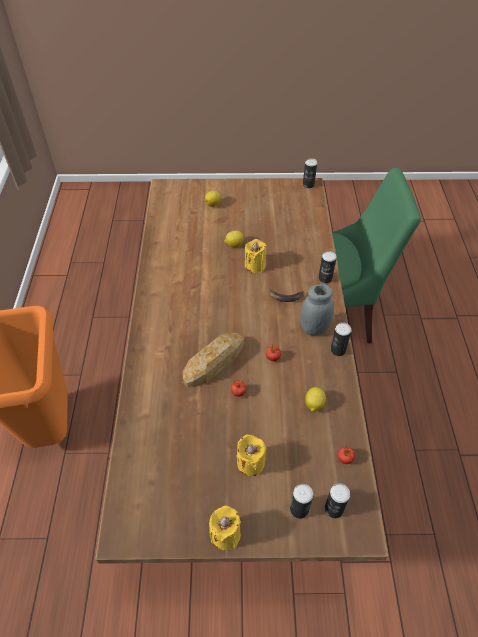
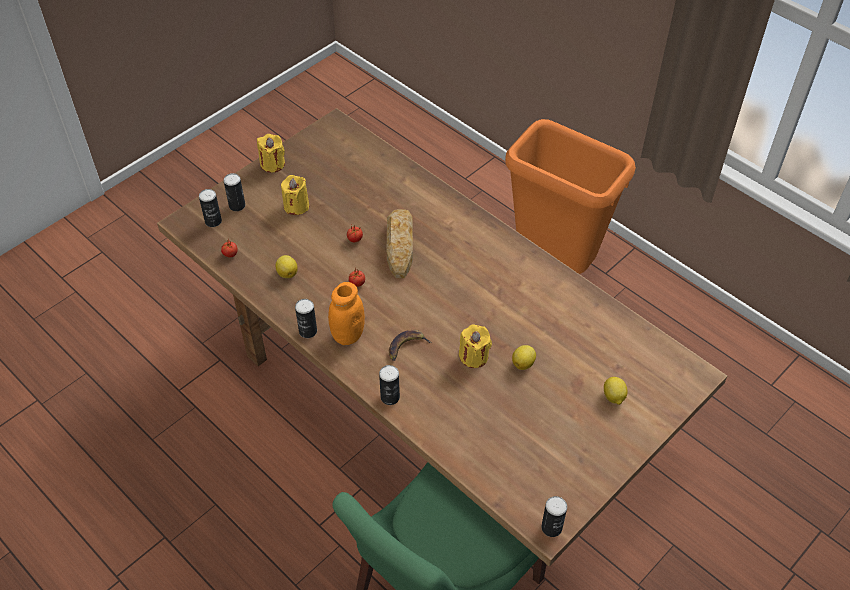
camera: 135 degrees right, 0 degrees up
grey jar [300,284,334,335] -> orange jar [328,282,365,345]

